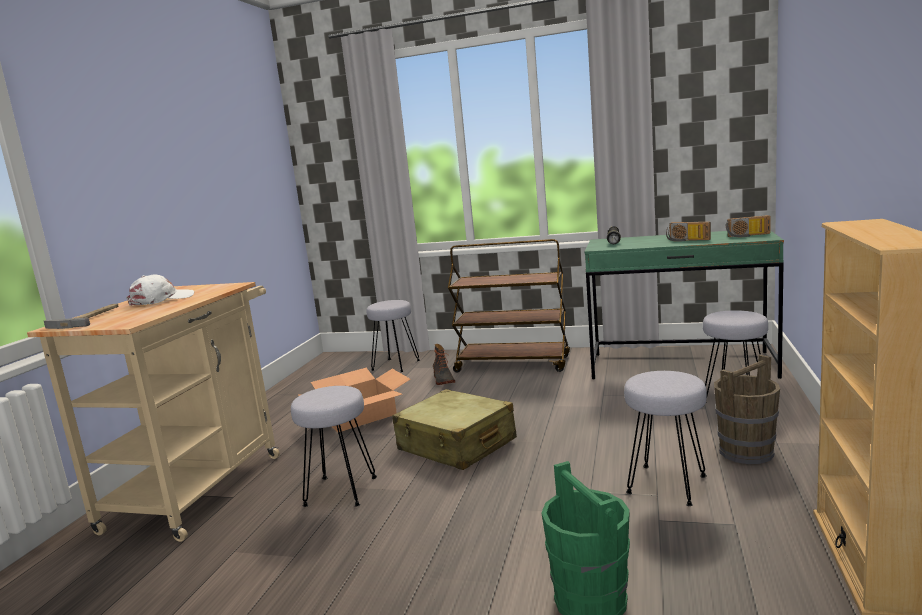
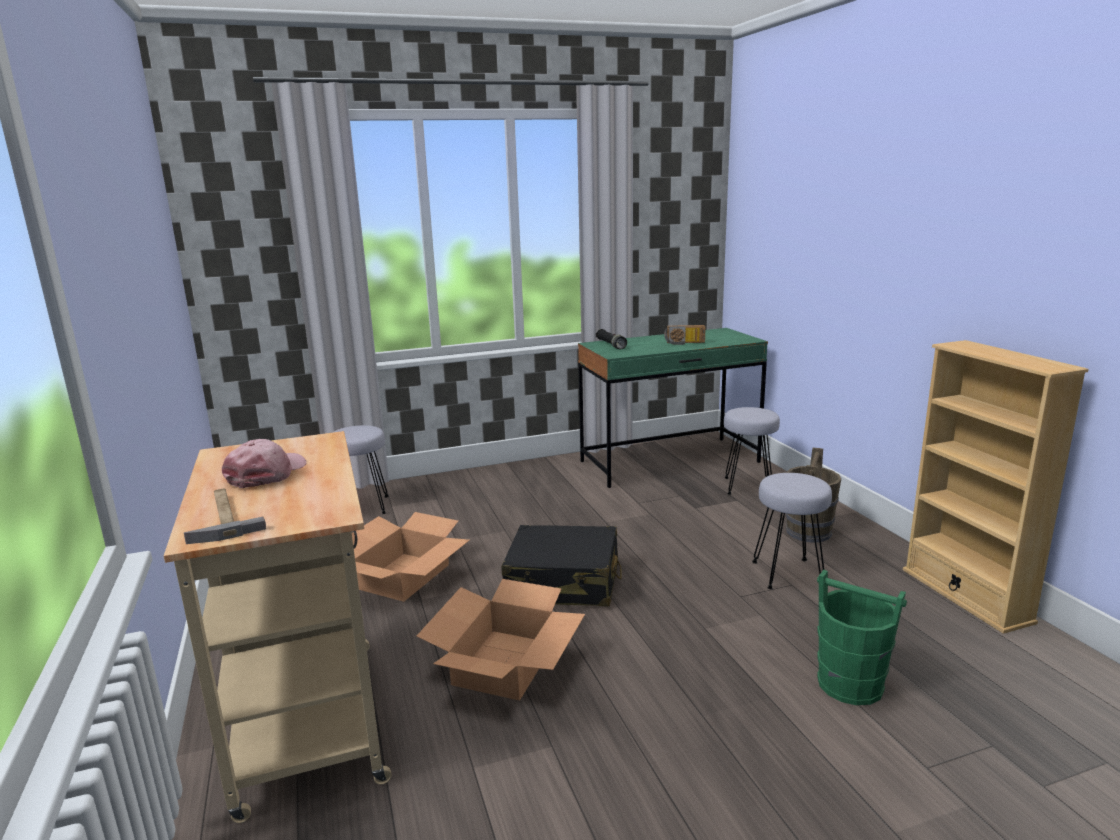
camera: 35 degrees left, 5 degrees up
white cap [126,275,194,306] -> pink cap [222,439,306,488]
grey stool [291,386,377,507] -> cardboard box [417,579,585,700]
beige suitcase [392,389,517,470] -> black suitcase [502,525,622,607]
boot [433,344,455,385] -> none
brown cart [448,239,570,373] -> none
radio [726,215,771,237] -> none

